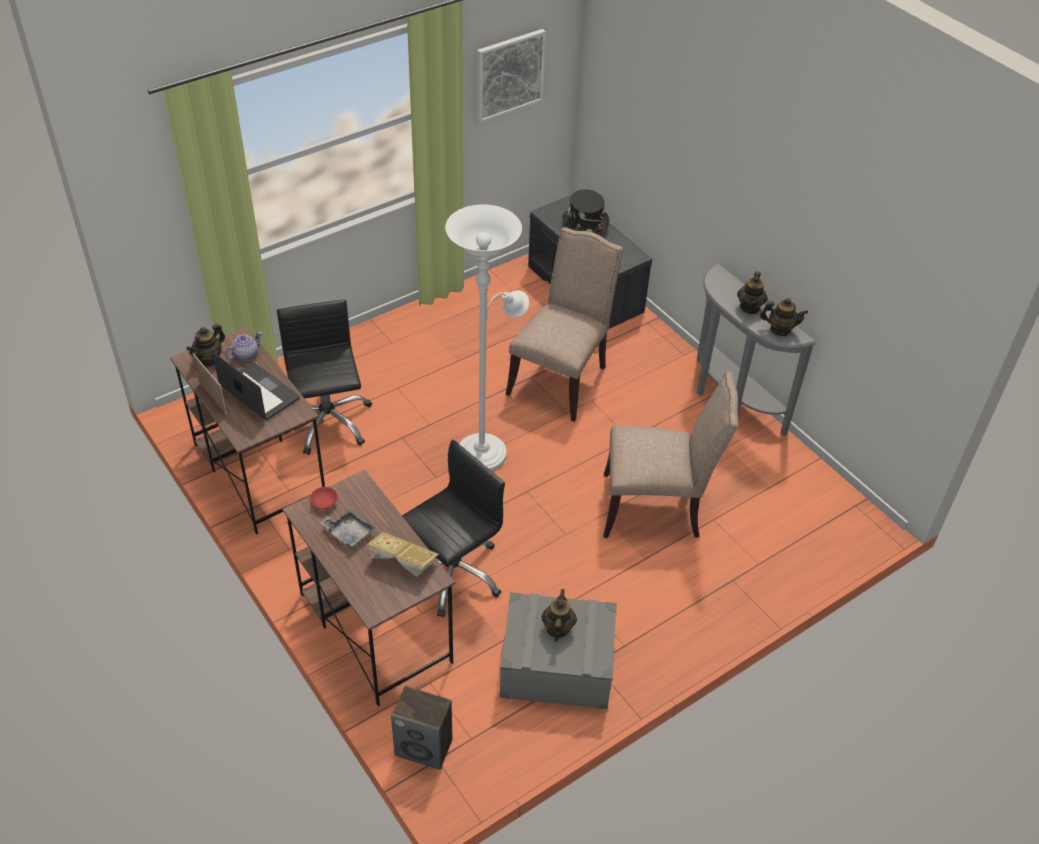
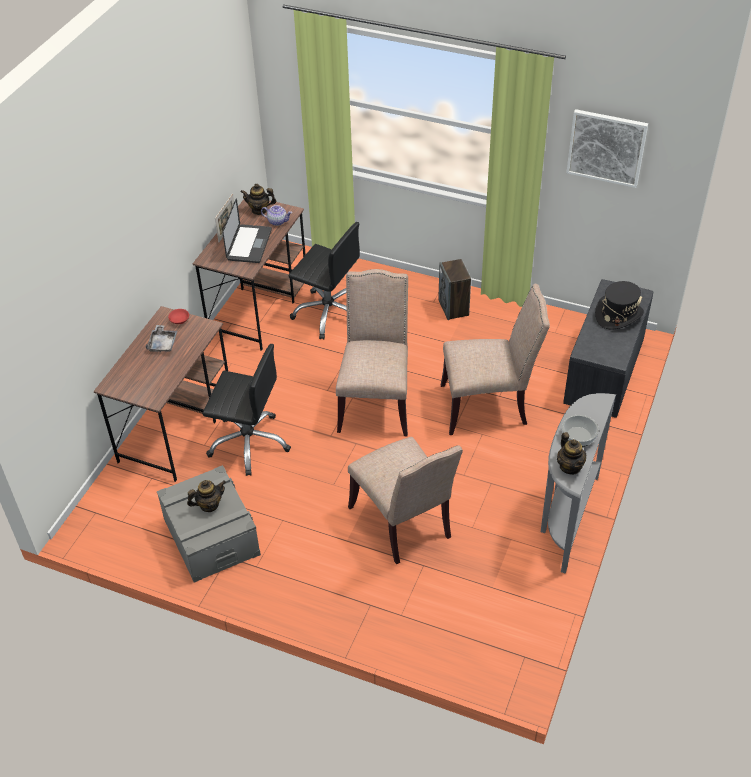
camera: 60 degrees right, 0 degrees up
black office chair [277,299,372,455] -> black office chair turned 75 degrees clockwise [289,222,360,340]
book [367,532,439,577] -> none
speaker [391,686,452,770] -> speaker moved to [438,259,471,320]
white floor lamp [445,204,529,471] -> beige chair [336,269,408,436]
teapot [737,271,768,314] -> bowl [562,415,599,447]

